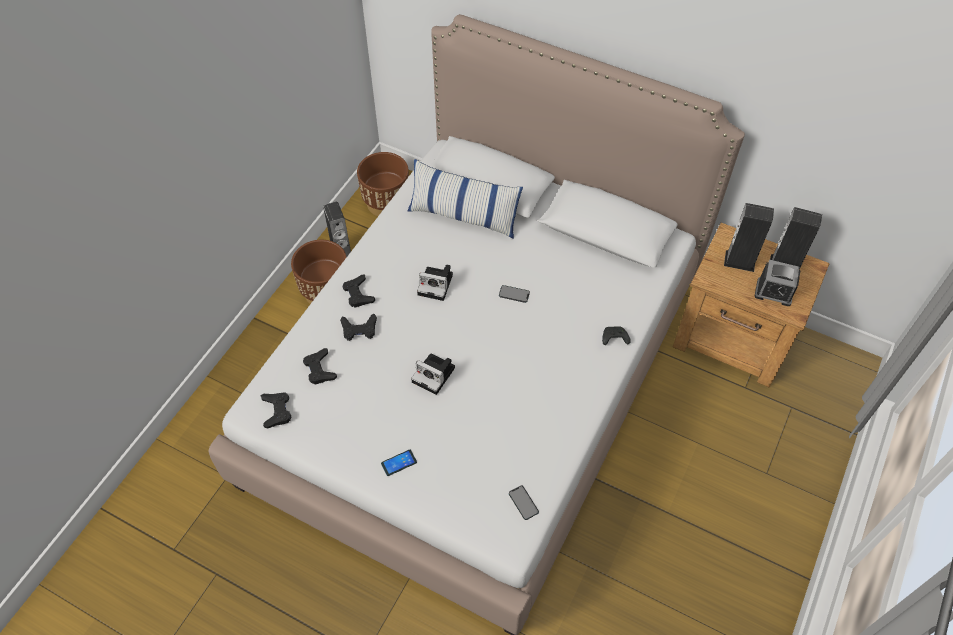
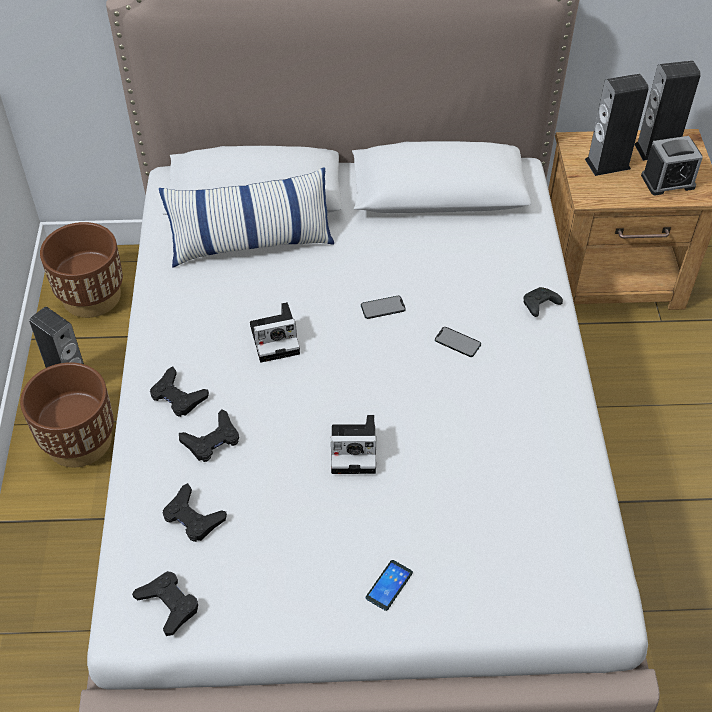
camera: 30 degrees left, 5 degrees down
phone [509,485,539,520] -> phone moved to [435,327,481,357]

